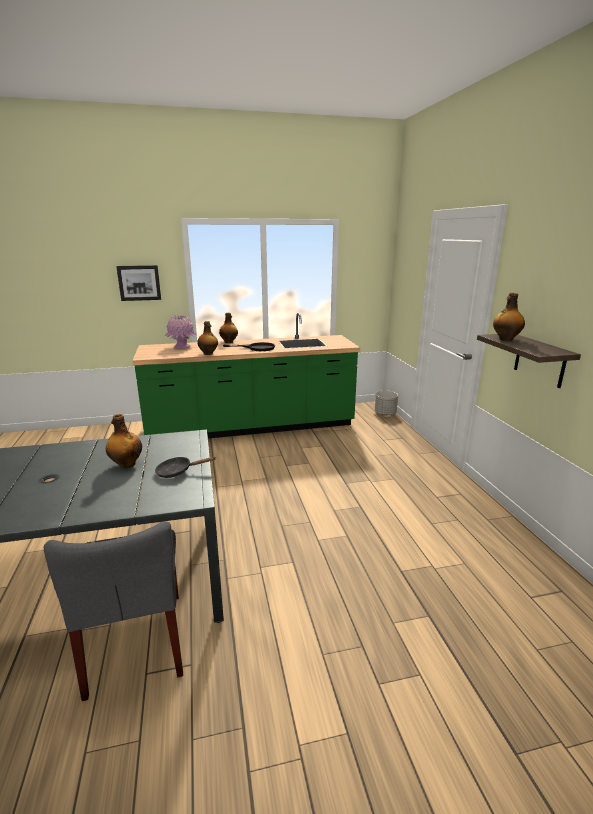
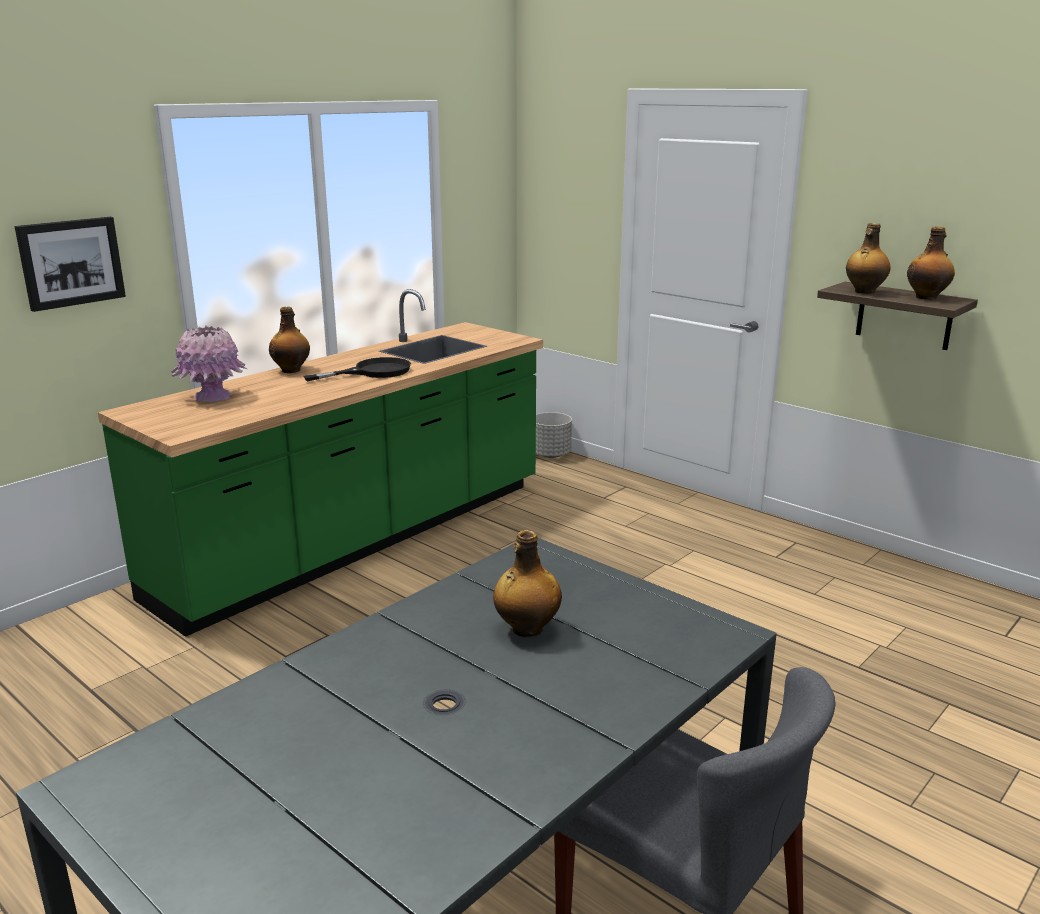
camera: 35 degrees left, 0 degrees up
black frying pan [155,456,215,478] -> none
bottle [197,321,218,355] -> bottle moved to [907,226,955,300]

